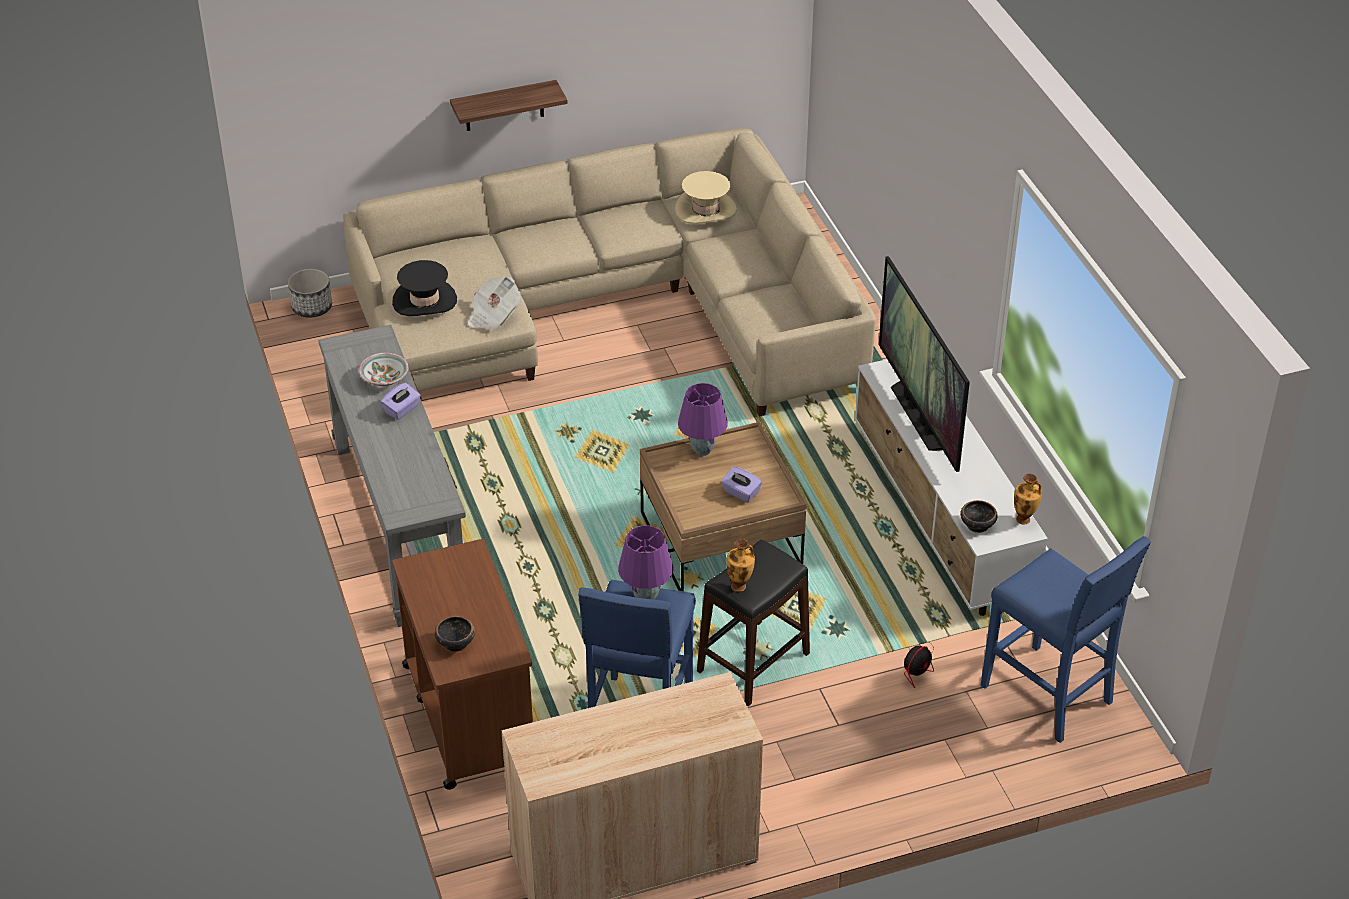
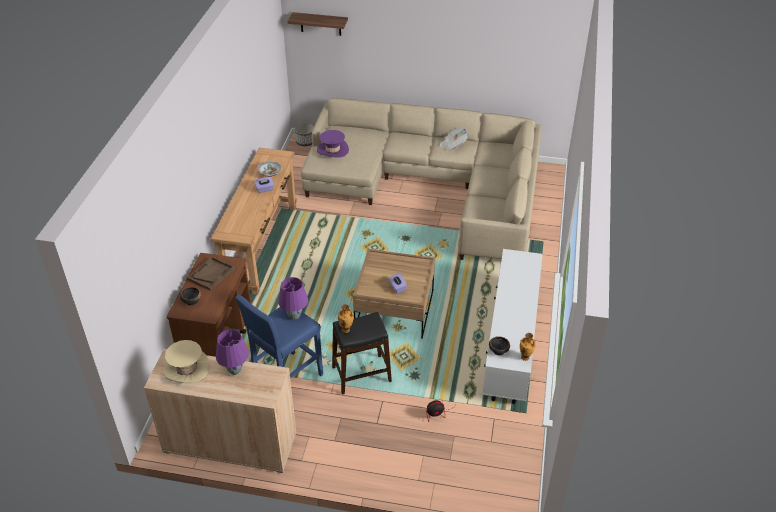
camera: 30 degrees right, 0 degrees up
grey console table [318,325,466,627] -> brown console table [211,148,297,295]
black hat [392,260,457,316] -> purple hat [317,130,349,158]
shelf [450,80,568,131] -> shelf moved to [287,12,348,36]
newspaper [468,277,521,330] -> newspaper moved to [440,127,468,151]
beige hat [675,171,737,224] -> beige hat moved to [164,340,210,383]
purple table lamp [678,383,728,456] -> purple table lamp moved to [216,330,249,375]
television [879,256,970,472] -> none
blue stool [980,536,1151,743] -> none
none -> brown tray [187,256,235,291]

